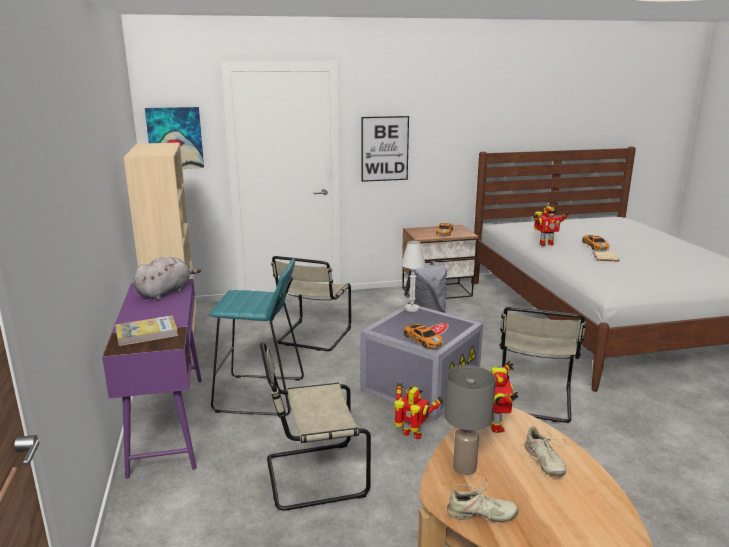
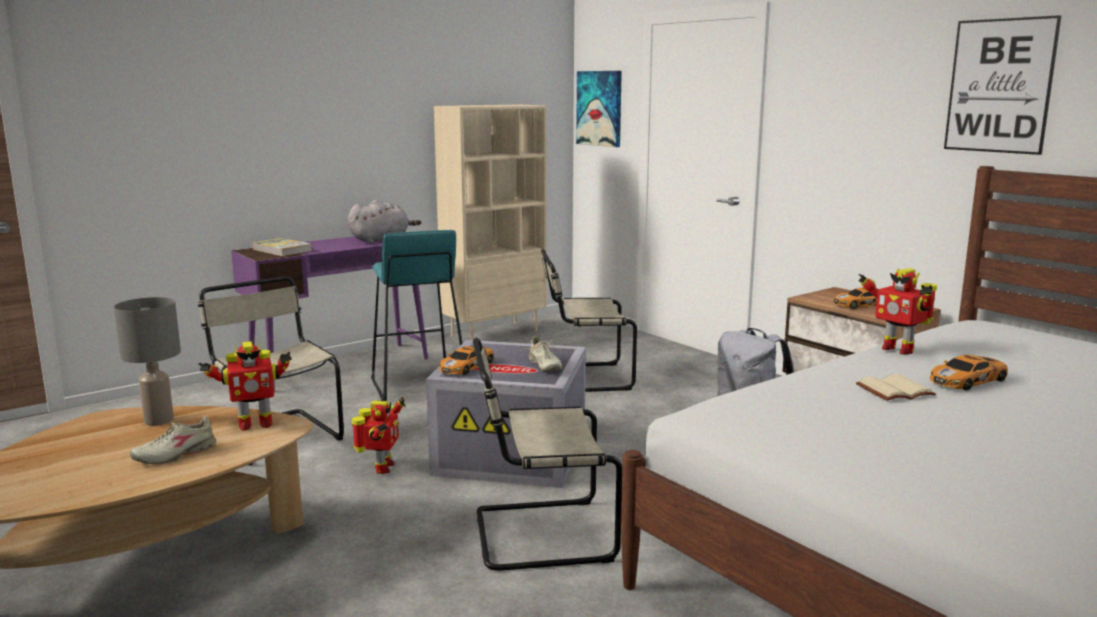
camera: 65 degrees right, 5 degrees down
grey plush toy [134,257,201,300] -> grey plush toy turned 45 degrees counterclockwise [348,200,422,243]
picture [361,116,409,182] -> picture moved to [944,15,1062,155]
white table lamp [401,241,426,312] -> none
beige shoe [447,479,519,522] -> beige shoe moved to [522,336,565,372]

